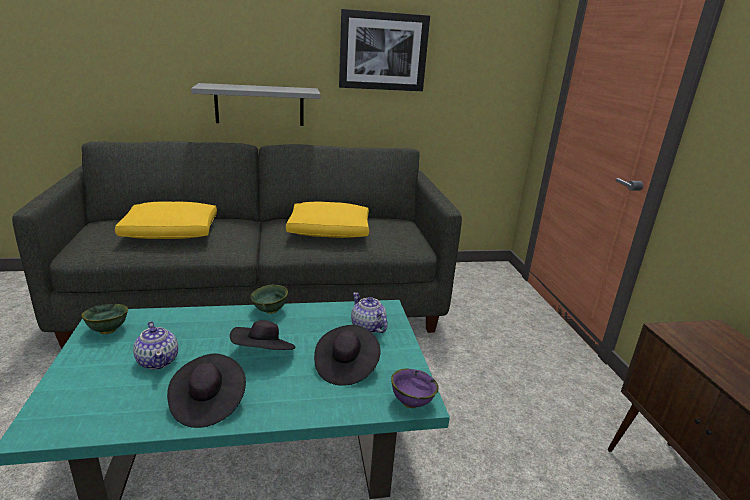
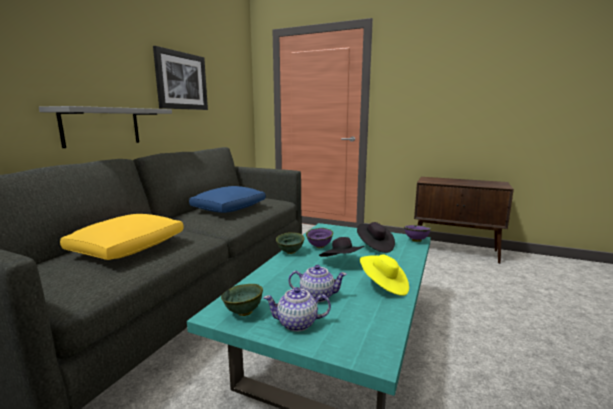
camera: 55 degrees left, 10 degrees down
black hat [167,353,246,428] -> yellow hat [360,254,409,296]
yellow pillow [286,202,369,238] -> blue pillow [189,186,266,213]
teapot [351,292,388,333] -> teapot moved to [263,287,331,332]
none -> purple bowl [306,228,333,248]

